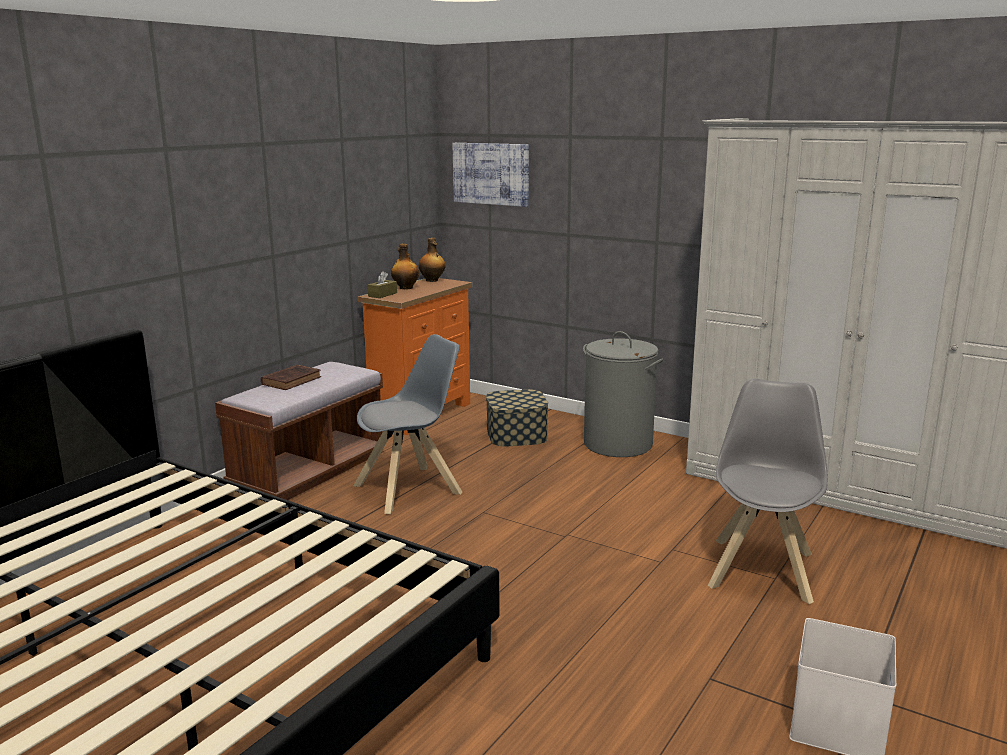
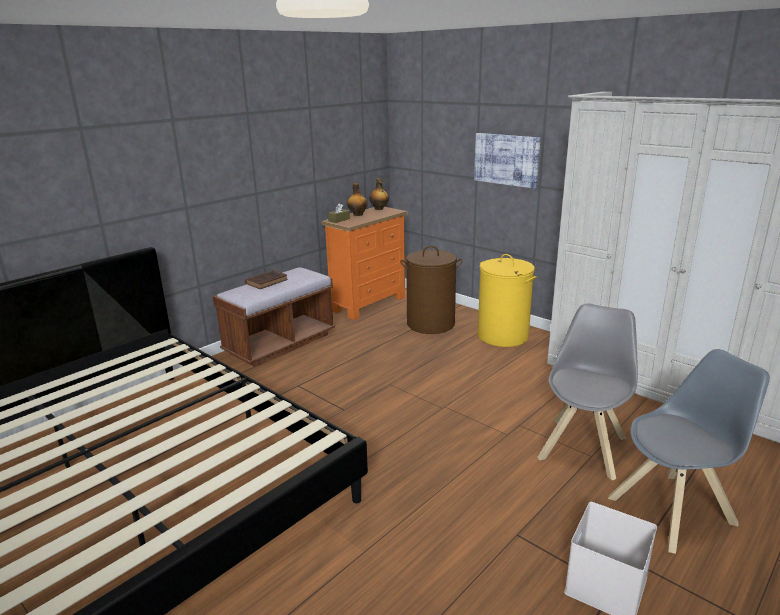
camera: 10 degrees right, 5 degrees up
grey chair [353,334,462,514] -> grey chair moved to [608,349,770,554]
picture [452,143,529,207] -> picture moved to [474,133,541,189]
storage box [486,389,548,447] -> brown laundry basket [400,246,463,334]
grey laundry basket [583,331,663,457] -> yellow laundry basket [478,254,537,347]

